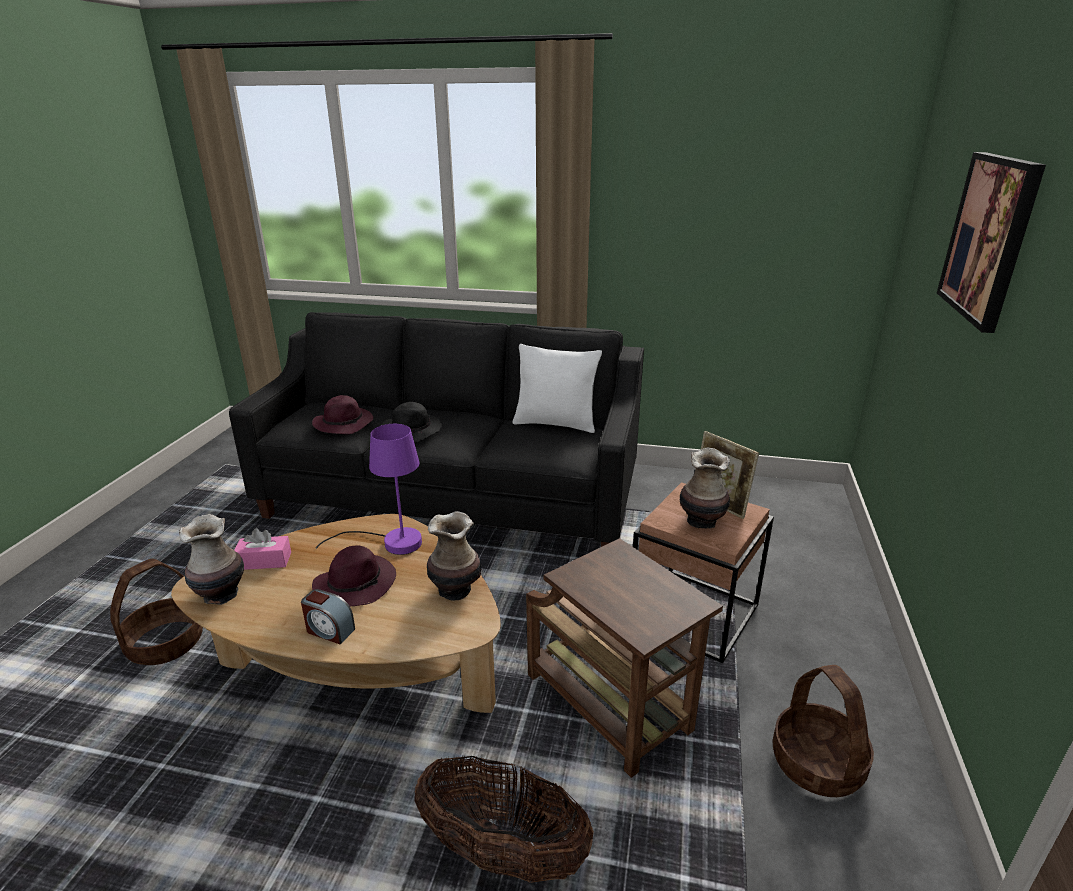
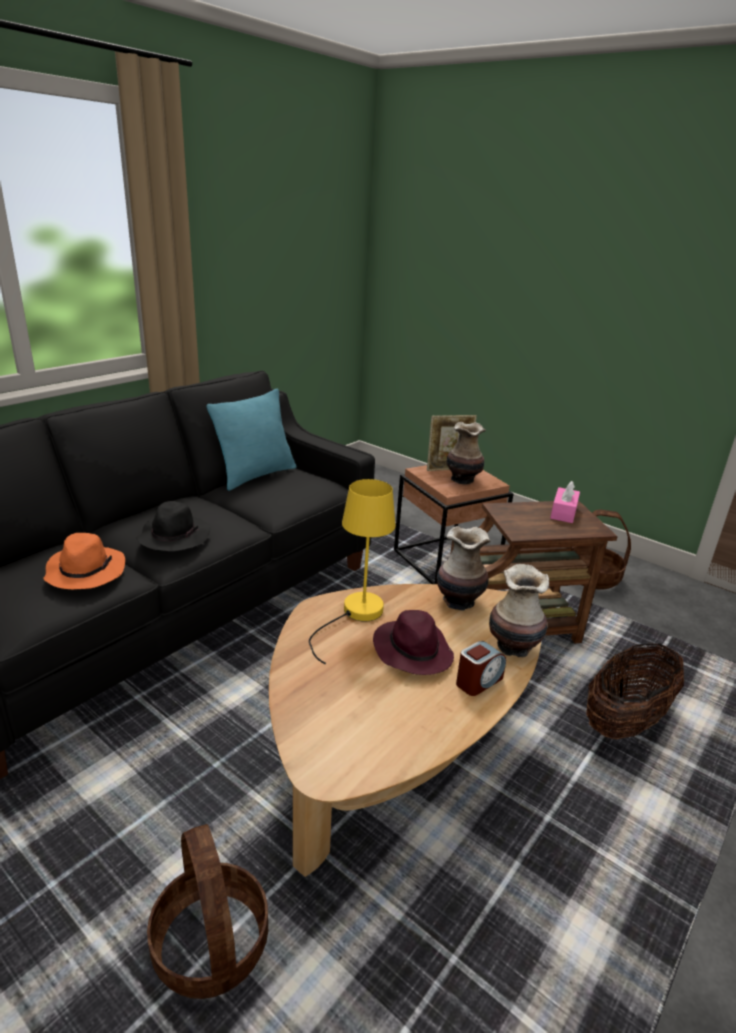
camera: 65 degrees left, 0 degrees up
vase [179,514,244,605] -> vase moved to [489,564,549,657]
pink tissue box [234,528,291,570] -> pink tissue box moved to [550,481,580,523]
purple hat [312,395,373,434] -> orange hat [43,533,125,589]
purple table lamp [316,424,422,555] -> yellow table lamp [309,479,396,664]
white pillow [513,344,602,433] -> turquoise pillow [207,389,297,491]
picture [937,152,1046,333] -> none

